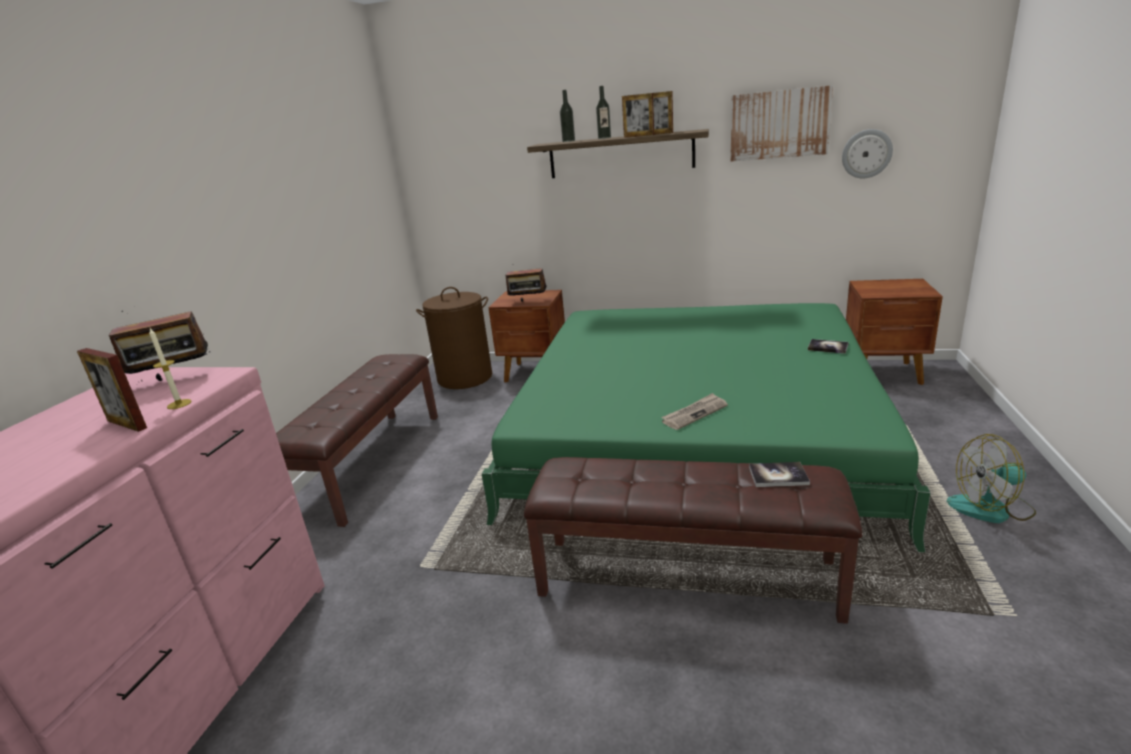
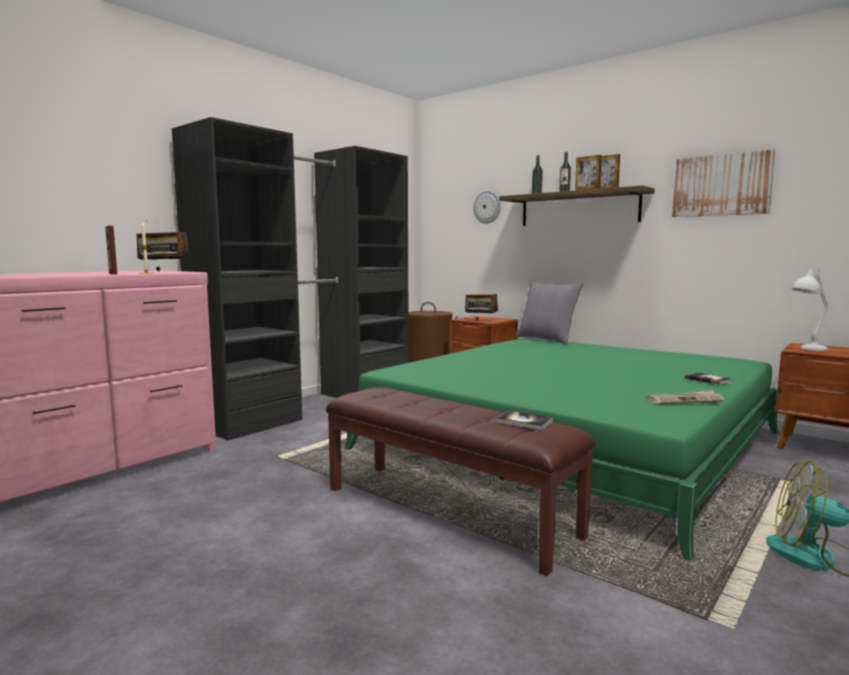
camera: 25 degrees right, 15 degrees down
brown bench [276,354,438,527] -> black wardrobe [172,117,409,440]
newspaper [661,393,728,430] -> newspaper moved to [647,390,724,404]
wall clock [842,129,893,178] -> wall clock moved to [473,190,501,224]
none -> grey pillow [515,281,583,345]
none -> white table lamp [792,267,829,351]

